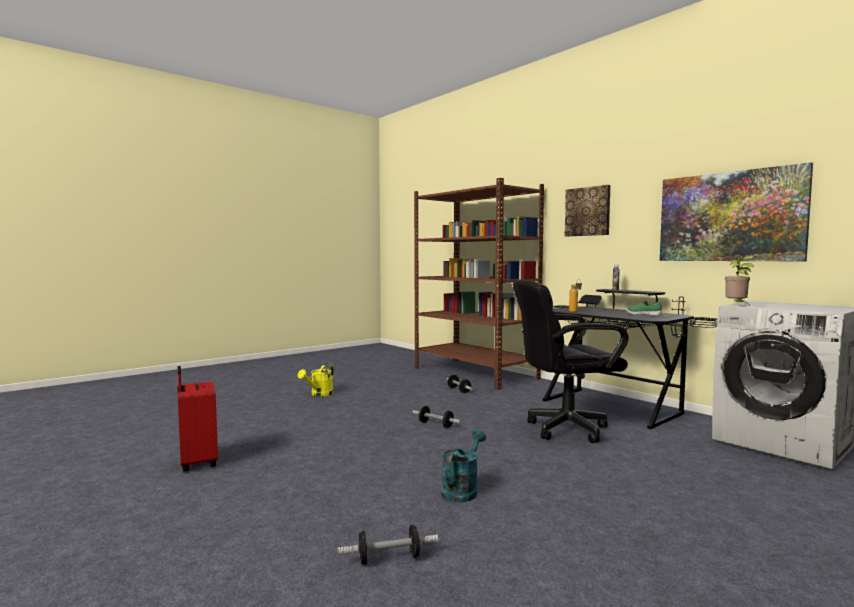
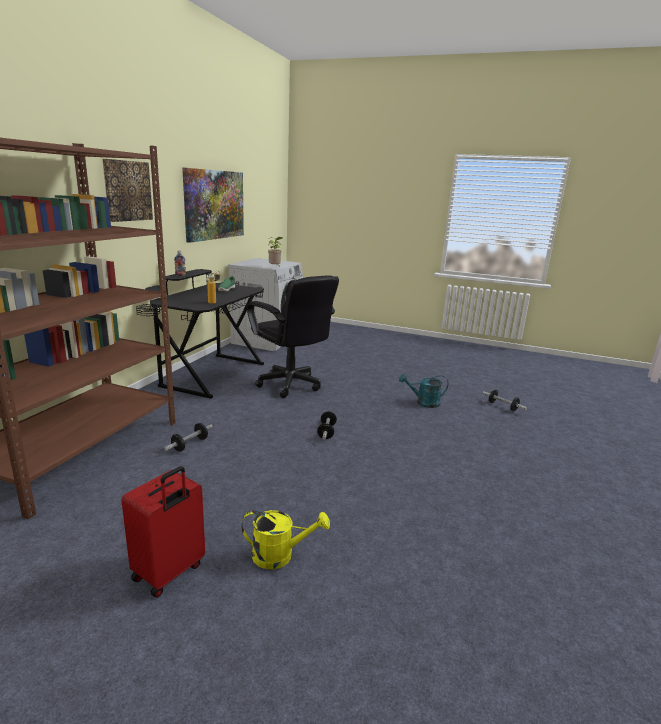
camera: 120 degrees left, 15 degrees up
red suitcase [177,366,218,472] -> red suitcase moved to [121,466,205,598]

